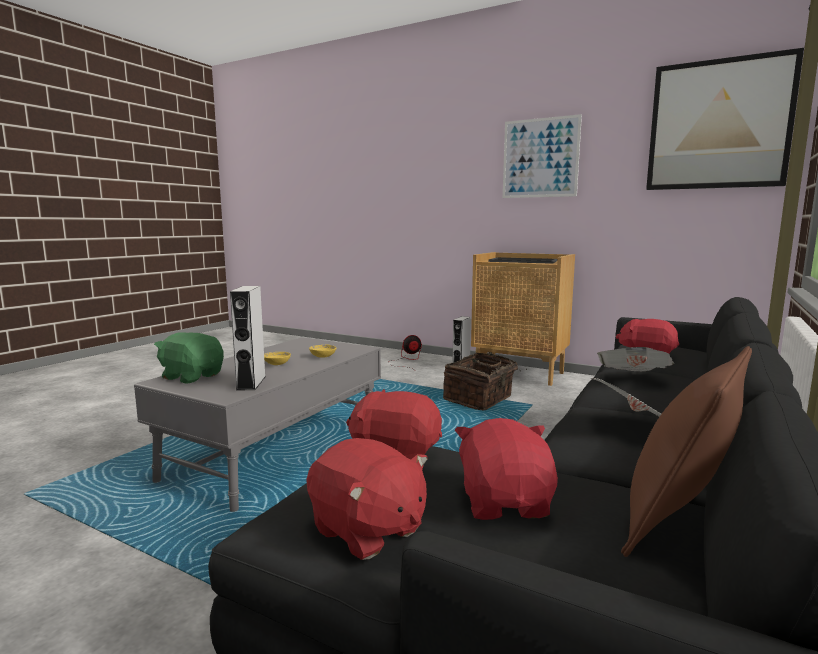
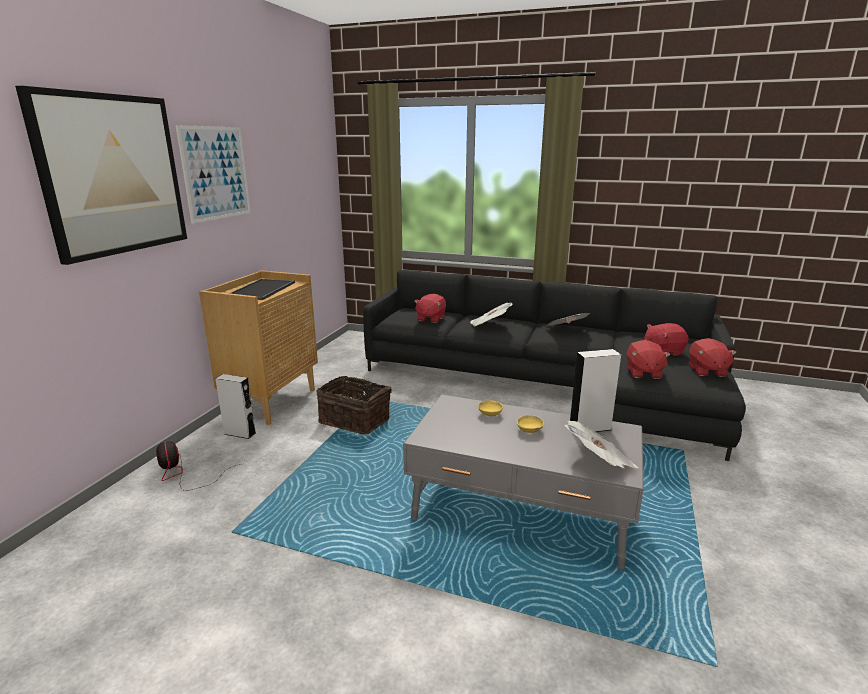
camera: 100 degrees left, 10 degrees up
green plush toy [154,333,224,384] -> newspaper [564,421,638,468]
red plush toy [306,438,428,560] -> red plush toy turned 150 degrees clockwise [689,338,737,377]
brown pillow [621,346,752,557] -> none
picture [646,48,804,190] -> picture moved to [15,86,187,265]

